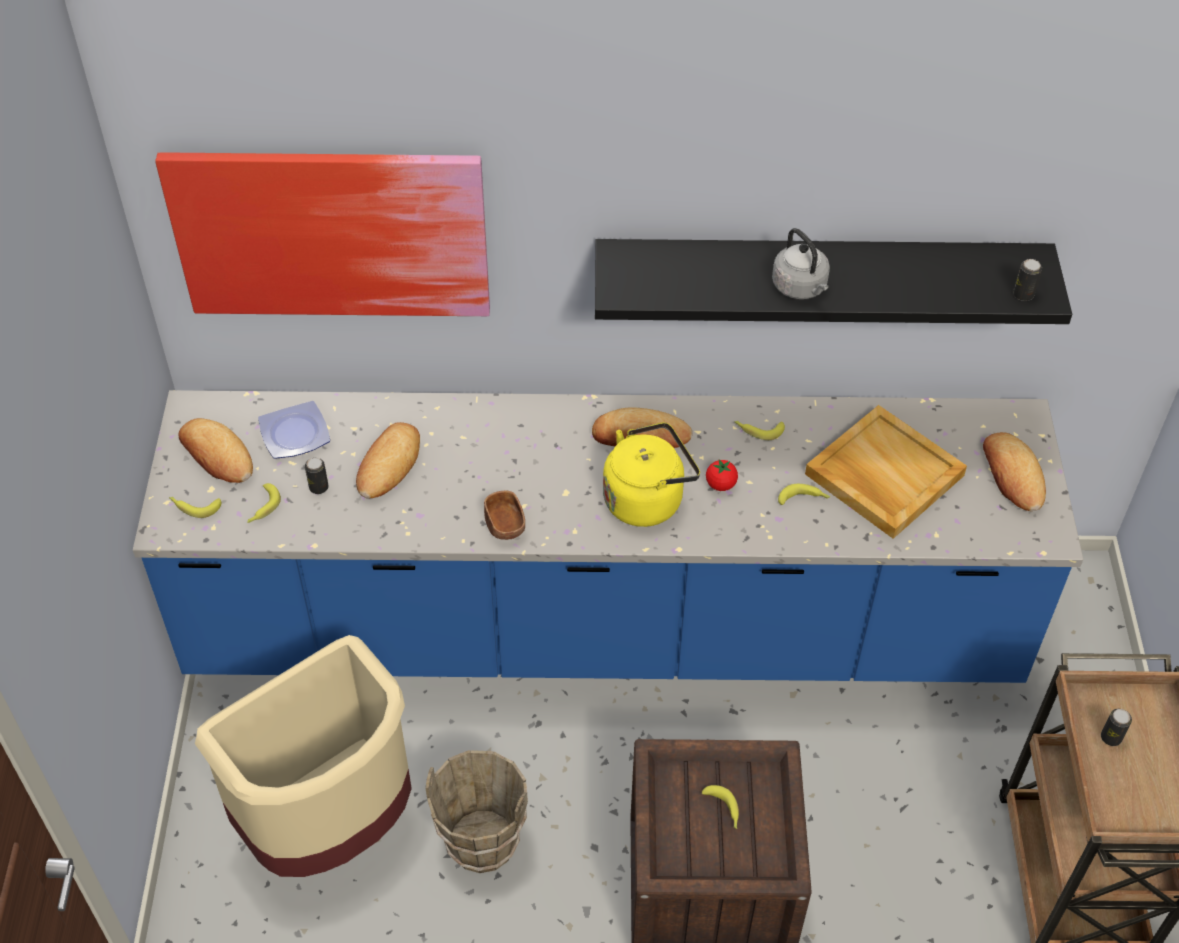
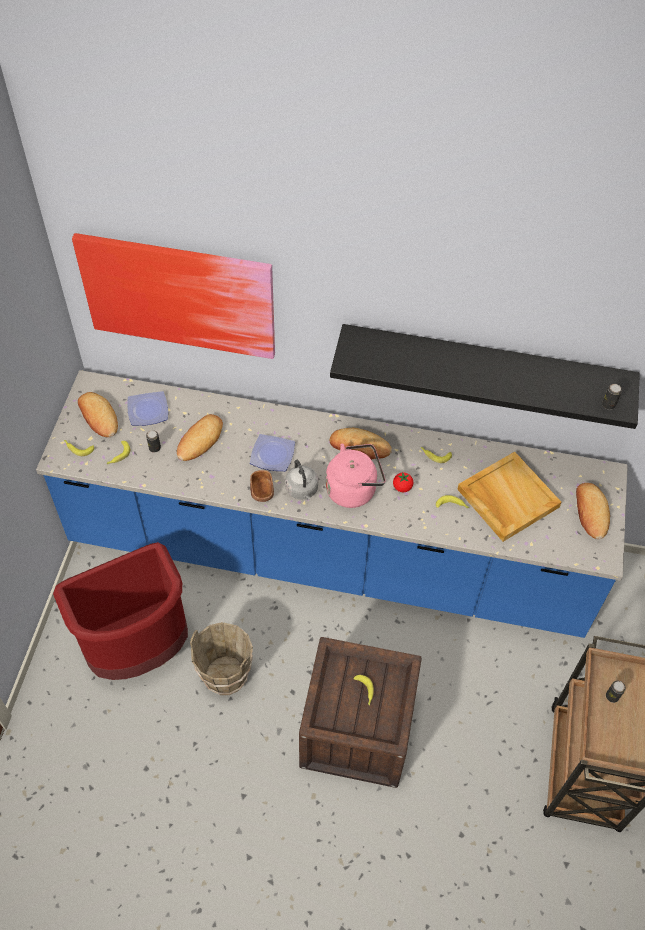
camera: 10 degrees right, 5 degrees up
beige trash can [195,635,412,877] -> red trash can [53,542,188,680]
yellow kettle [603,422,700,527] -> pink kettle [326,444,386,508]
grey kettle [772,228,830,299] -> grey kettle moved to [285,460,318,500]
none -> plate [250,434,295,471]

